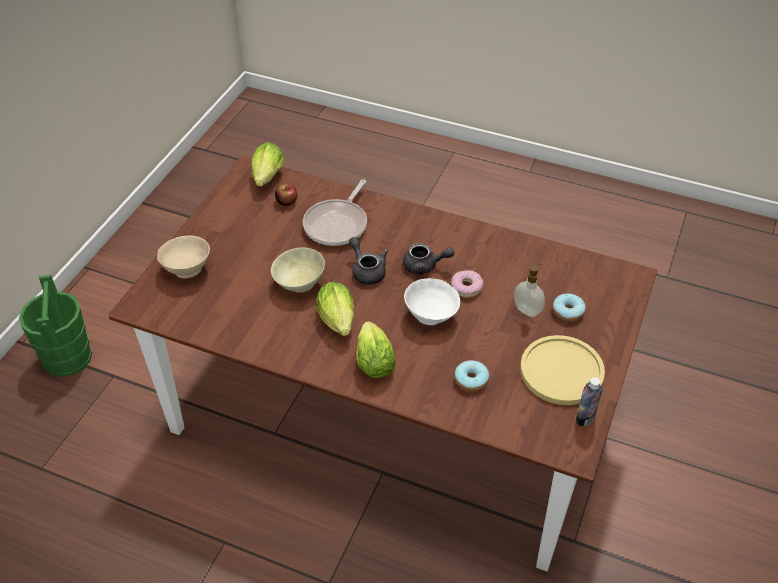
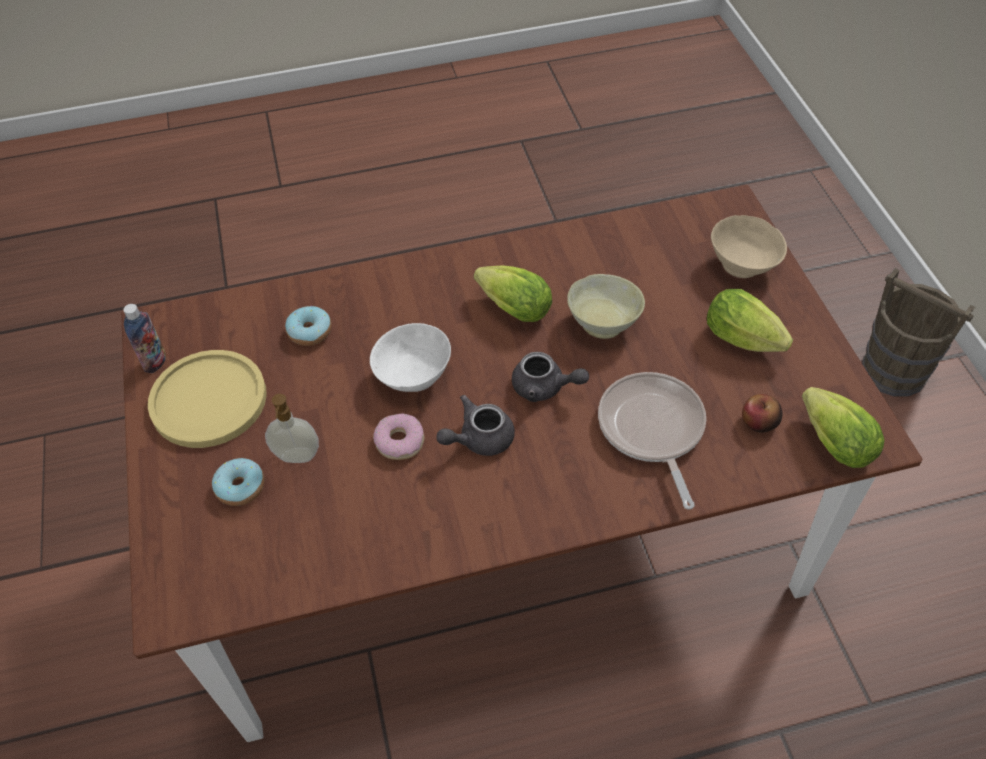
camera: 145 degrees right, 5 degrees up
green bucket [19,274,92,377] -> brown bucket [862,268,975,397]
lettuce [356,321,396,378] -> lettuce moved to [707,289,793,352]

